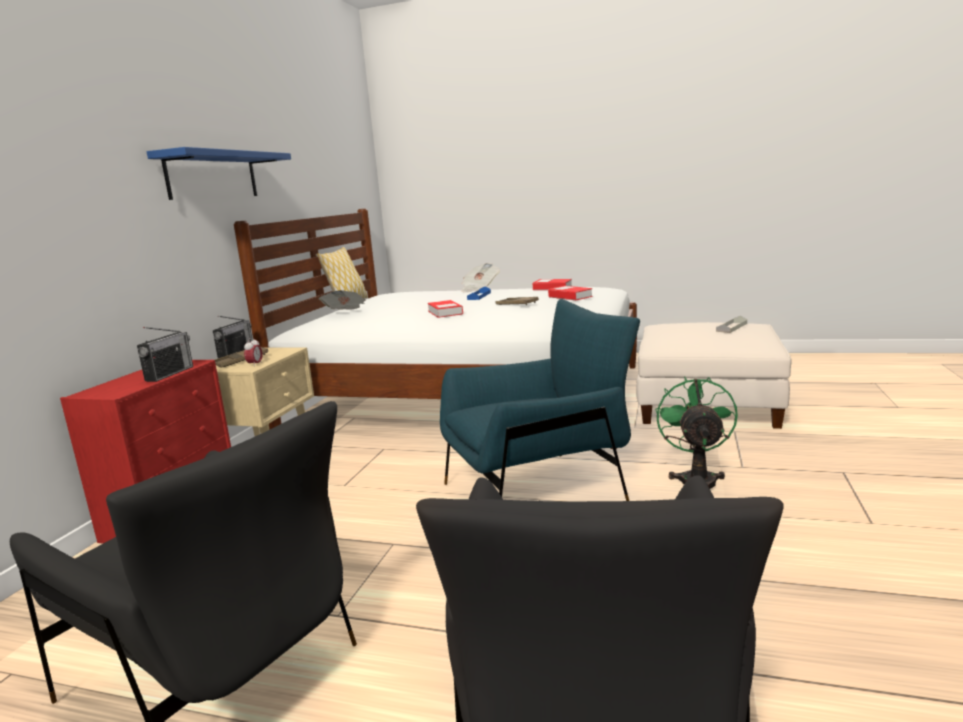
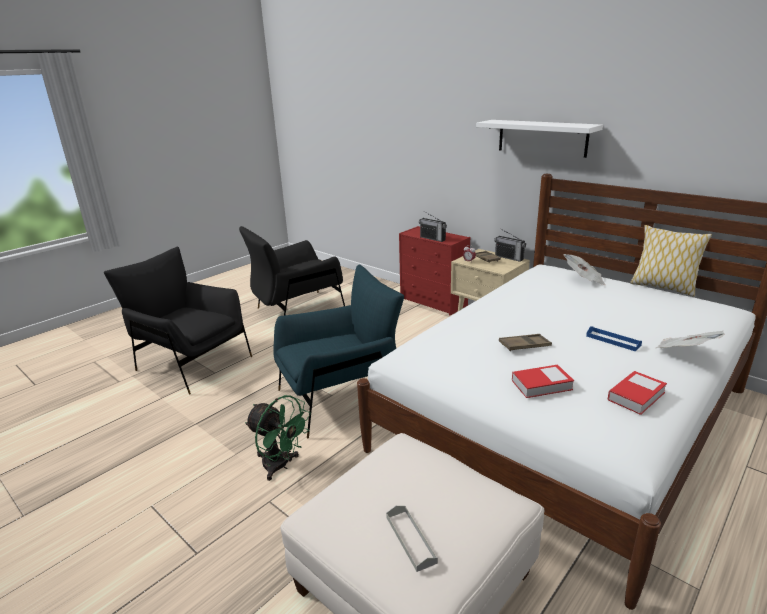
camera: 115 degrees right, 10 degrees up
blue shelf [147,147,291,200] -> white shelf [476,120,603,158]
book [428,300,463,318] -> none
blue armchair [440,299,640,501] -> blue armchair turned 120 degrees counterclockwise [273,265,404,438]

